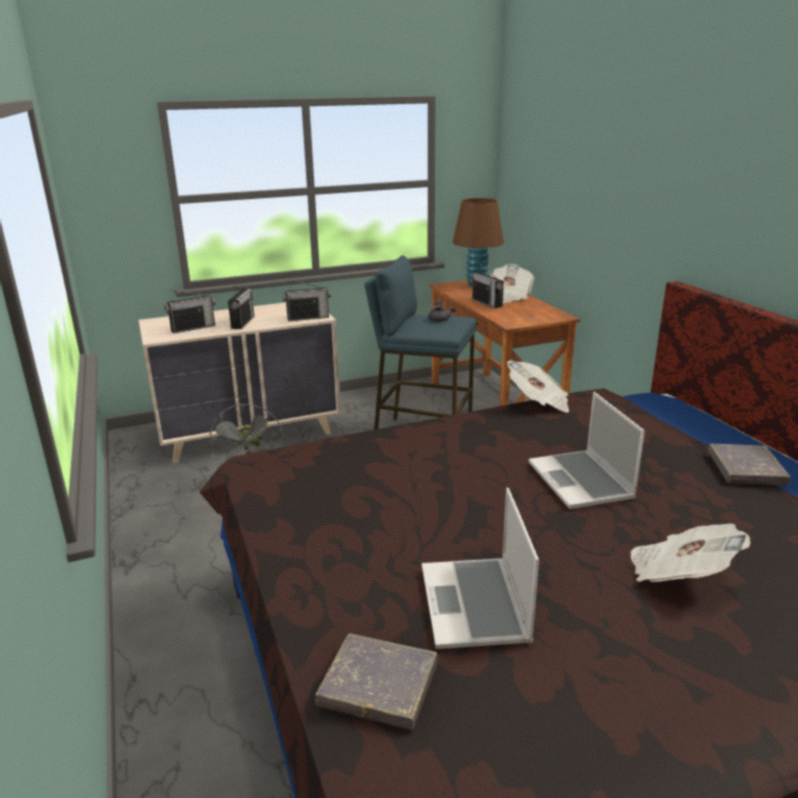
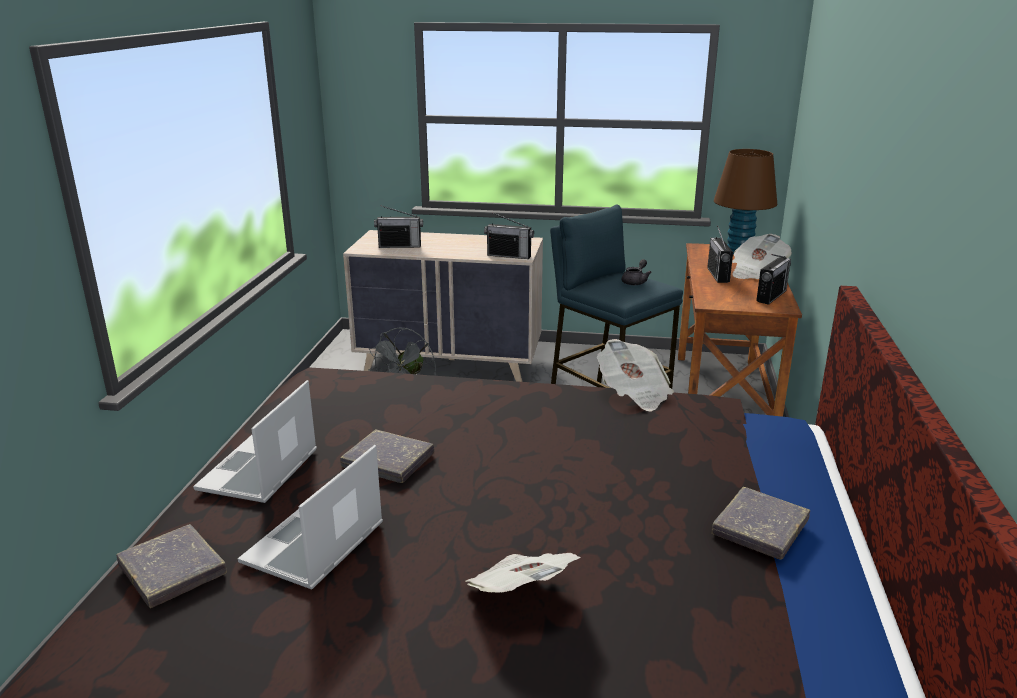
camera: 30 degrees right, 0 degrees up
radio [228,286,254,329] -> radio moved to [756,254,791,305]
laptop [529,392,645,509] -> laptop moved to [193,380,317,503]
none -> grey book [340,429,435,483]

